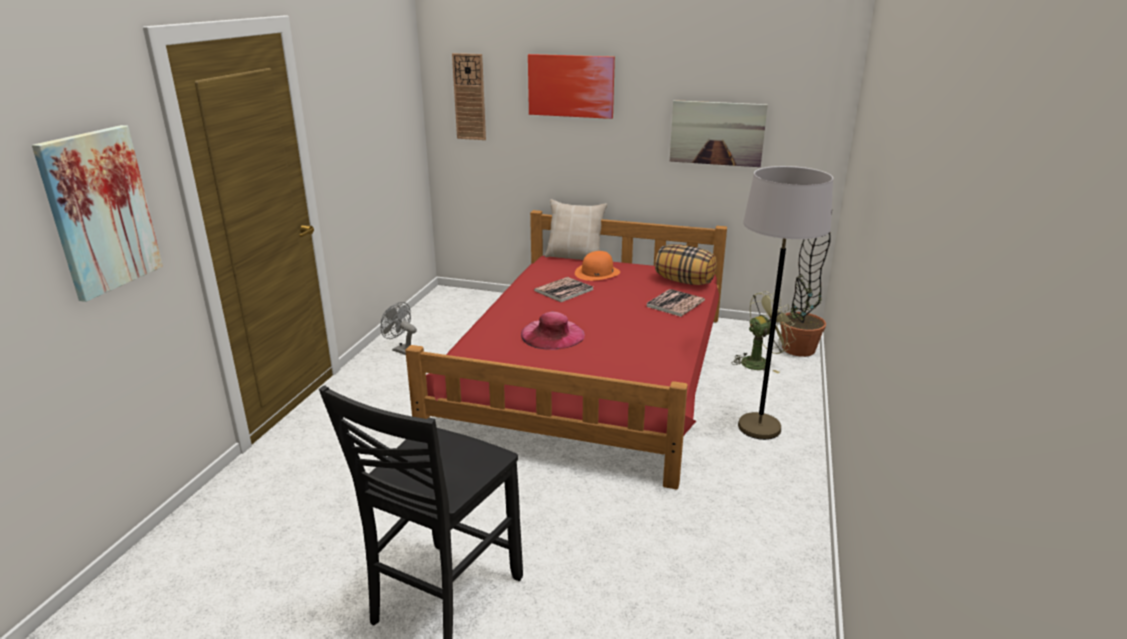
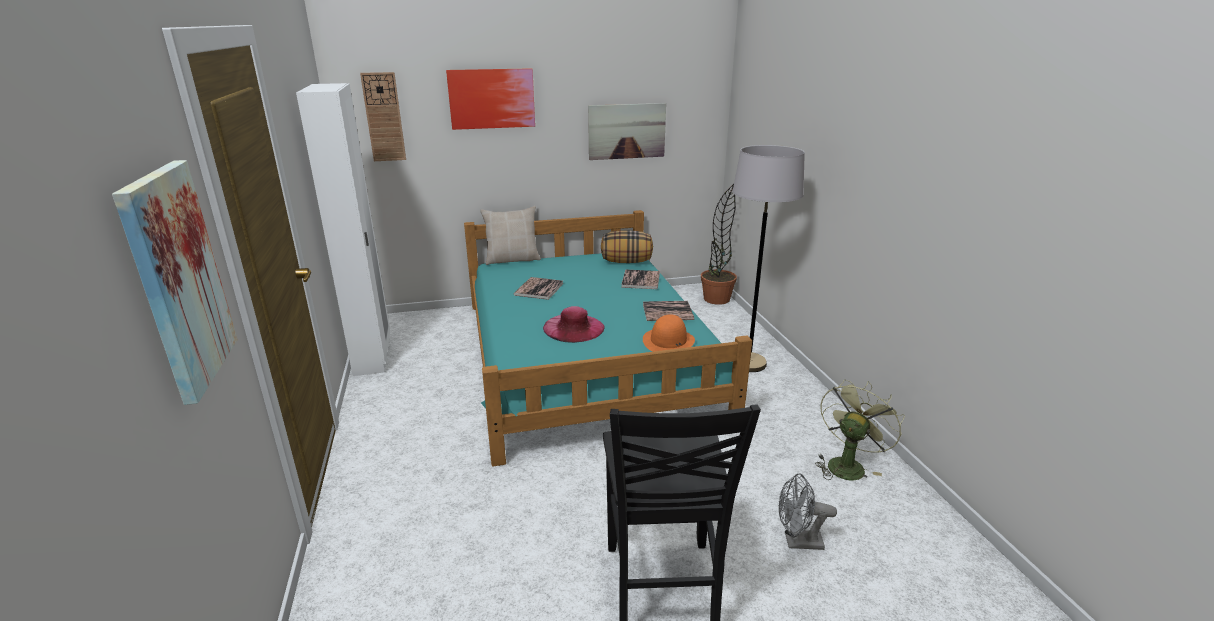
camera: 30 degrees left, 0 degrees up
grey fan [381,302,417,355] -> grey fan moved to [779,473,837,550]
red bed [405,210,727,490] -> turquoise bed [464,210,752,467]
orange hat [575,251,620,281] -> orange hat moved to [643,314,695,352]
green fan [733,291,796,373] -> green fan moved to [815,379,905,480]
none -> white wardrobe [296,83,390,376]
none -> book [643,301,694,321]

